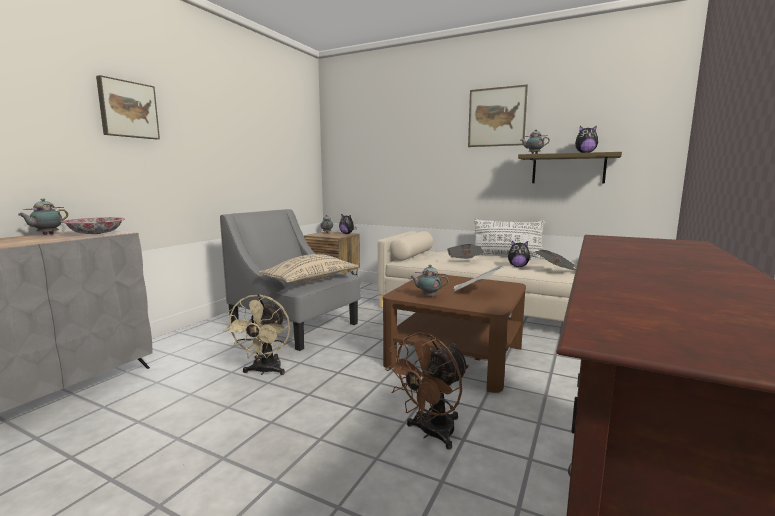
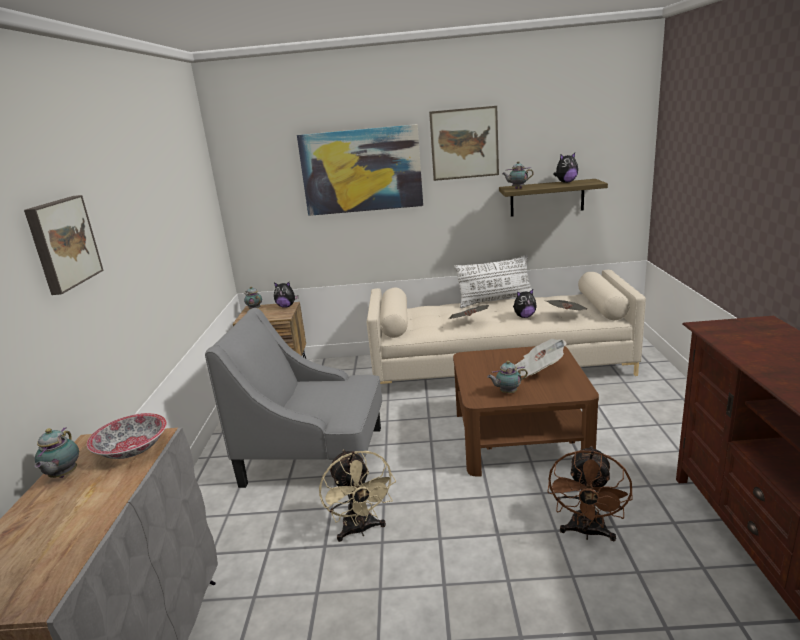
camera: 25 degrees left, 10 degrees up
beige pillow [259,254,358,283] -> none
none -> picture [297,124,423,216]

